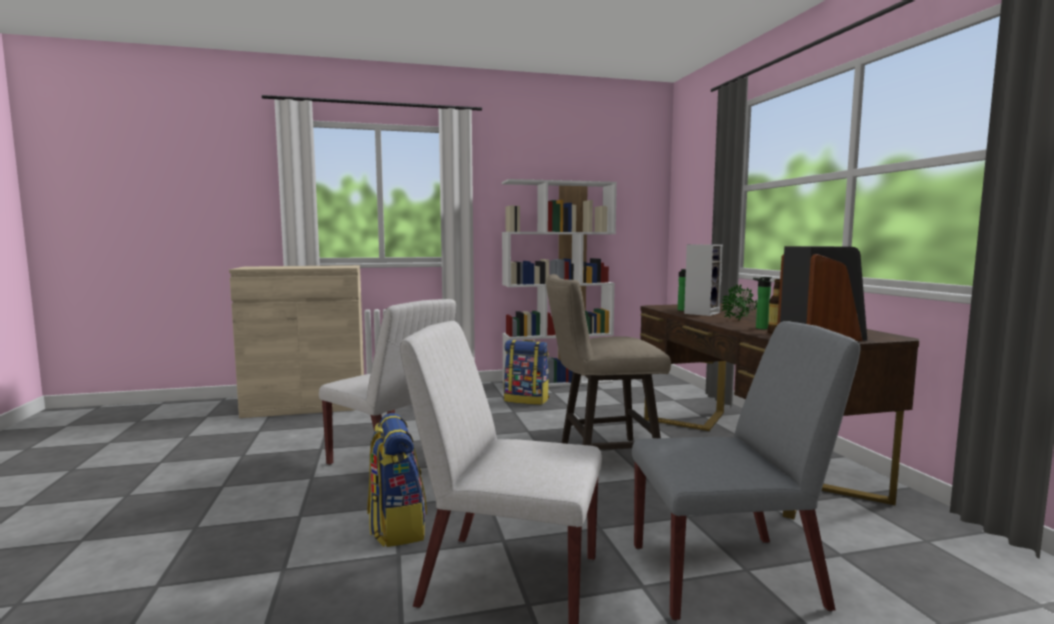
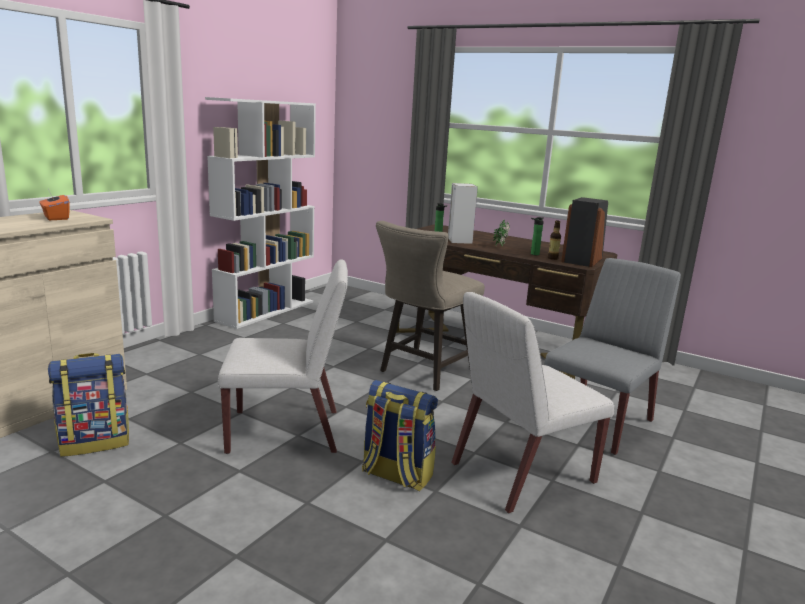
camera: 45 degrees left, 10 degrees up
backpack [504,340,549,405] -> backpack moved to [48,353,129,457]
none -> orange tissue box [40,189,70,220]

